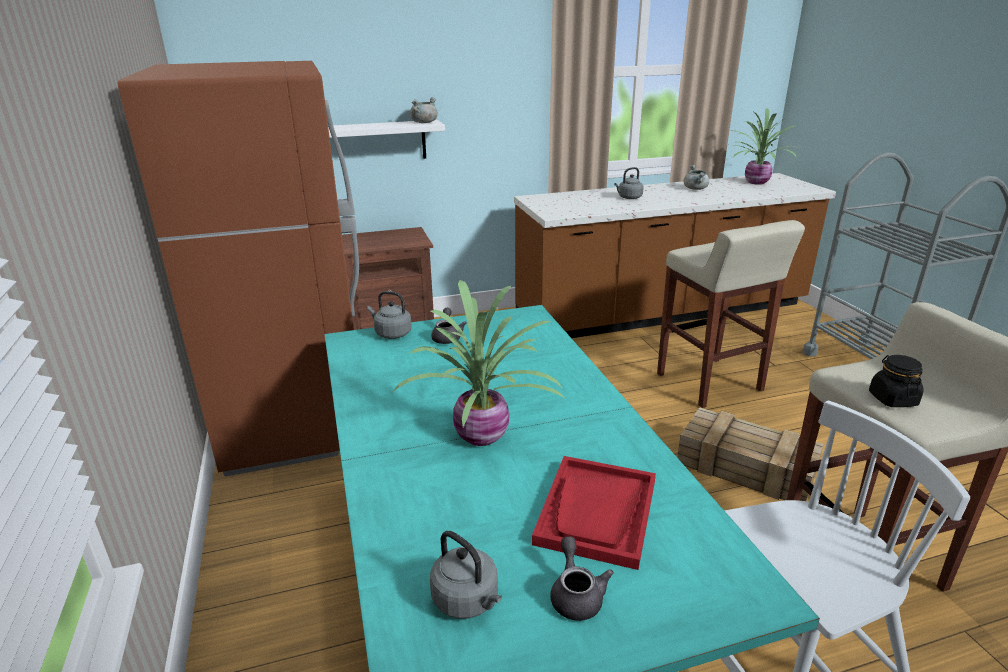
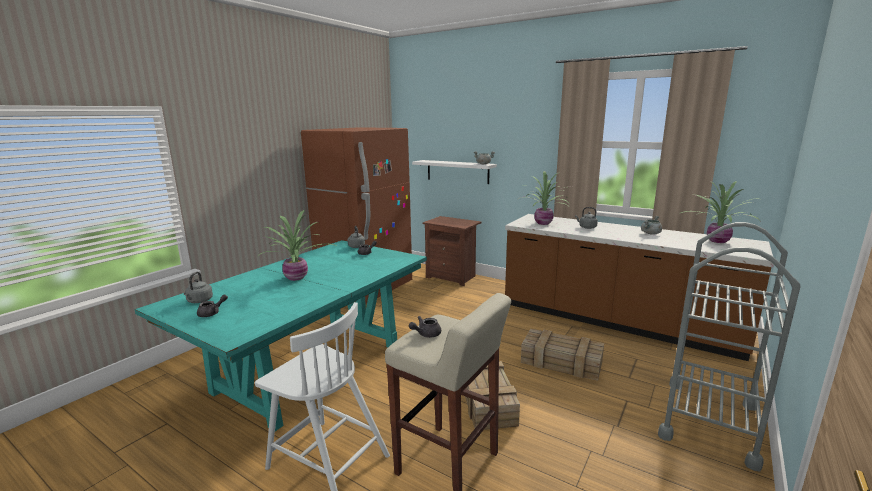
camera: 50 degrees right, 10 degrees down
red tray [532,456,656,570] -> none
beige stool [657,220,805,408] -> crate [521,329,604,381]
black jar [869,355,924,407] -> grey teapot [409,316,441,338]
none -> potted plant [518,171,569,225]

